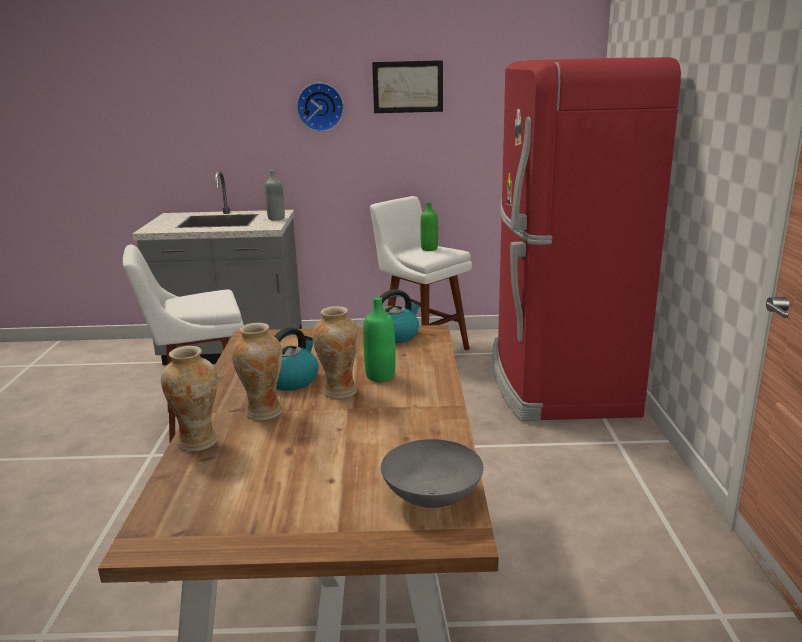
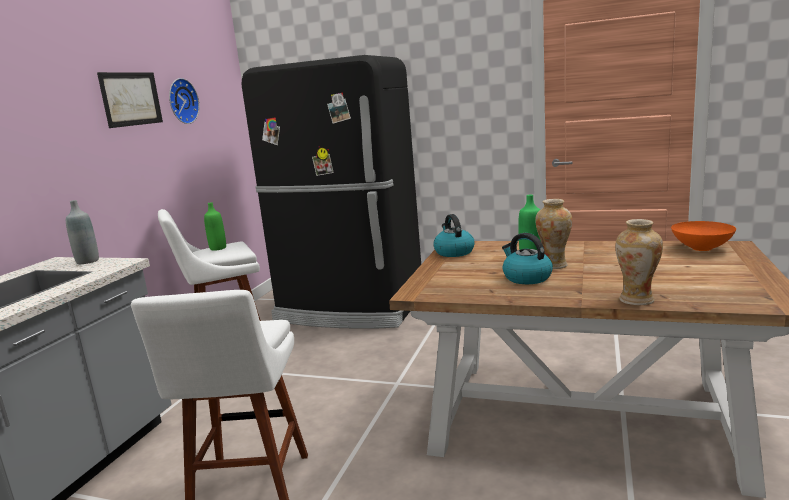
camera: 70 degrees left, 5 degrees down
vase [232,323,282,421] -> none
wall clock [296,83,344,132] -> wall clock moved to [169,78,200,124]
grey bowl [381,439,484,508] -> orange bowl [671,221,736,251]
red fridge [492,57,681,421] -> black fridge [242,55,421,329]

